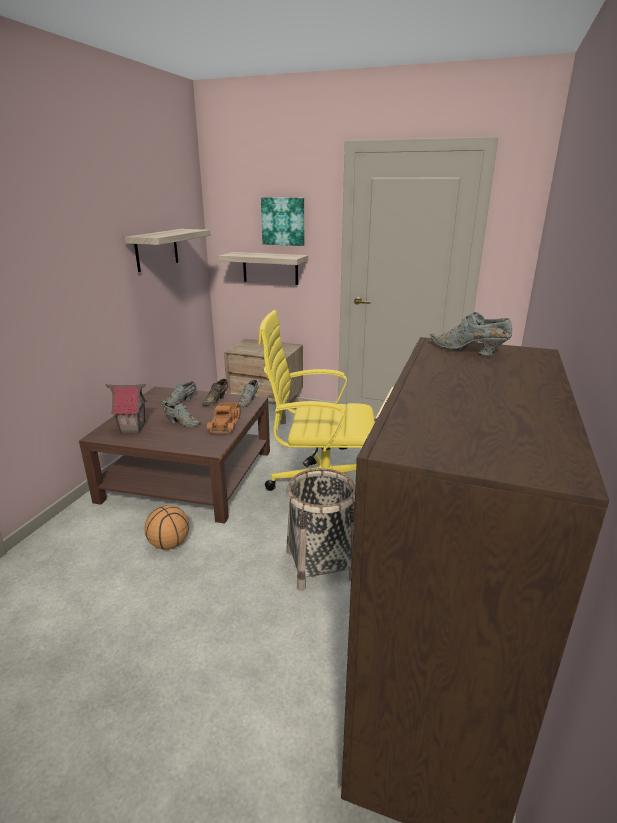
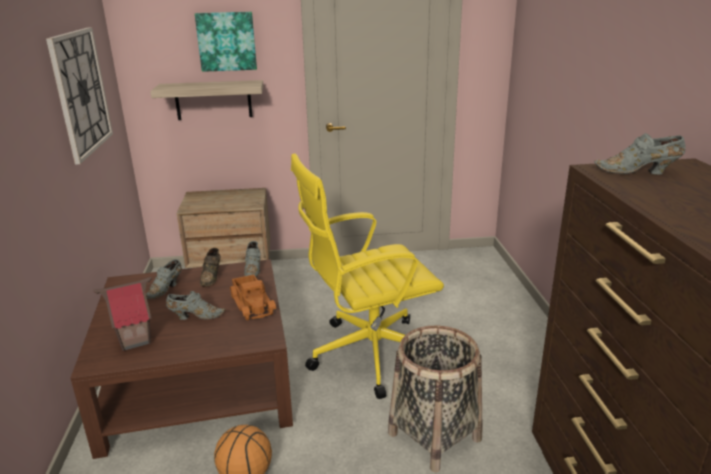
camera: 25 degrees left, 0 degrees up
shelf [125,229,211,272] -> wall clock [46,27,113,165]

